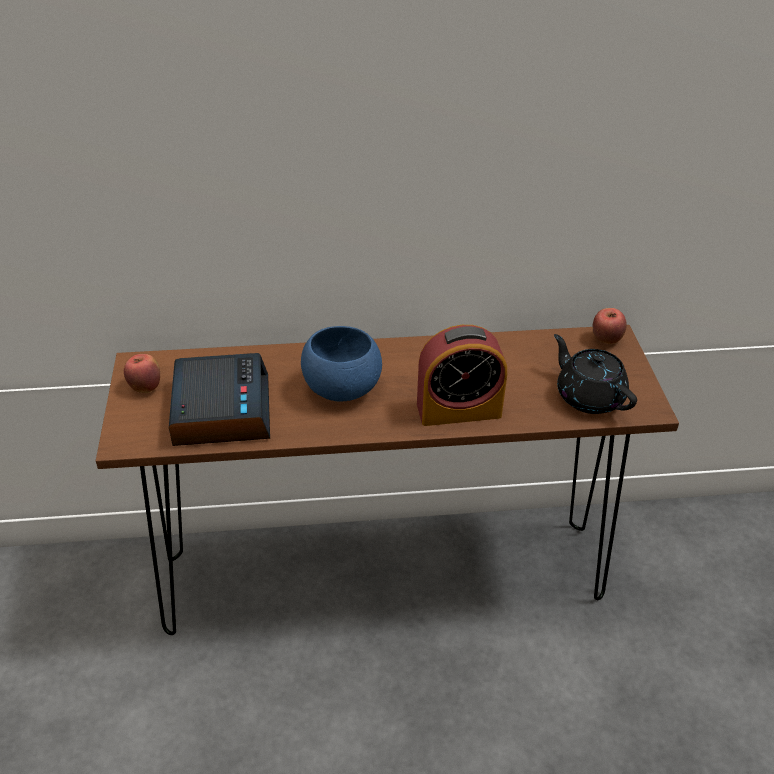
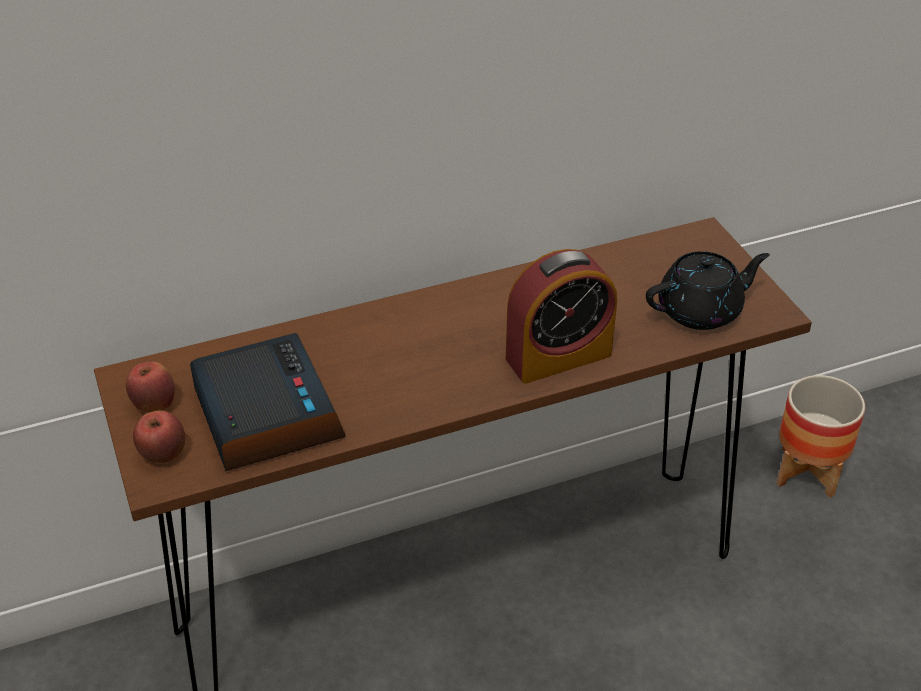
camera: 15 degrees left, 0 degrees up
blue bowl [301,326,382,402] -> none
black teapot [554,334,637,414] -> black teapot turned 120 degrees clockwise [646,251,770,330]
apple [593,308,627,344] -> apple moved to [133,410,185,463]
none -> planter [777,375,865,498]

